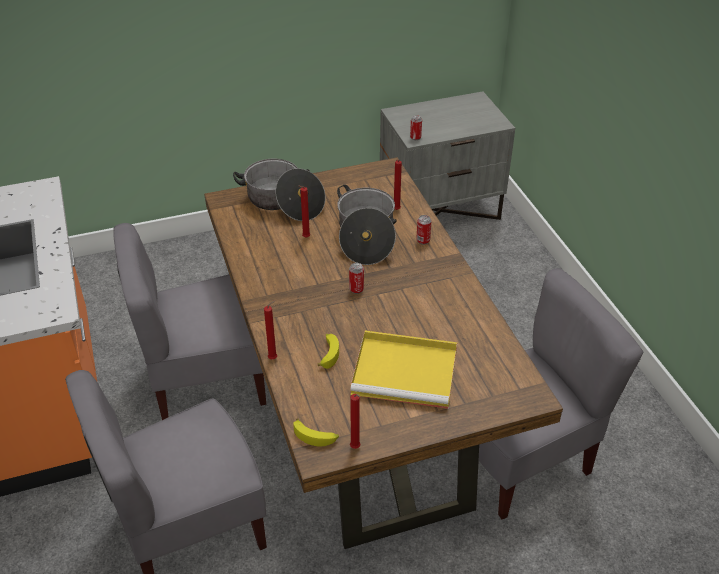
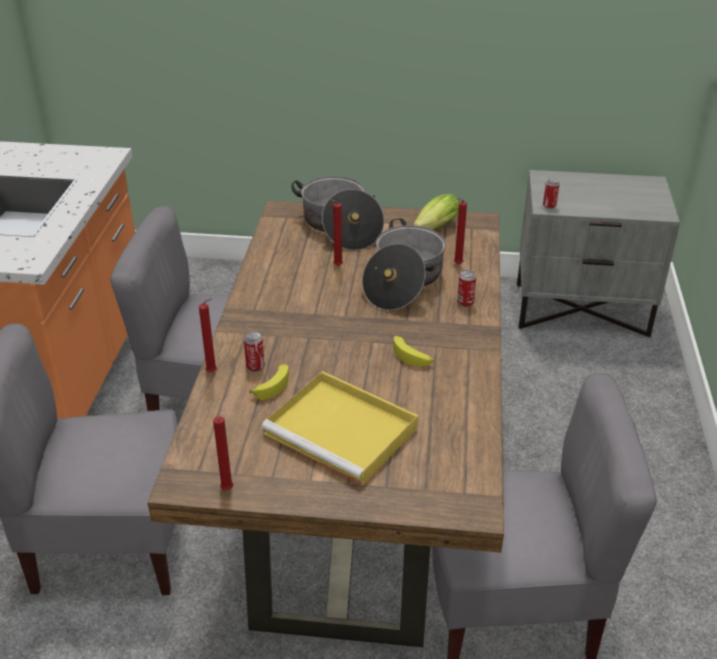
camera: 25 degrees right, 5 degrees down
banana [293,418,339,447] -> banana moved to [393,336,434,367]
can [349,263,364,294] -> can moved to [244,331,265,372]
none -> lettuce [413,194,459,230]

